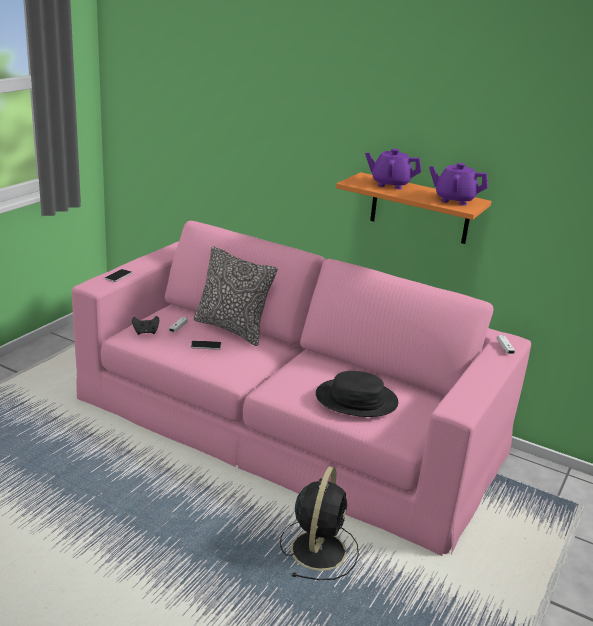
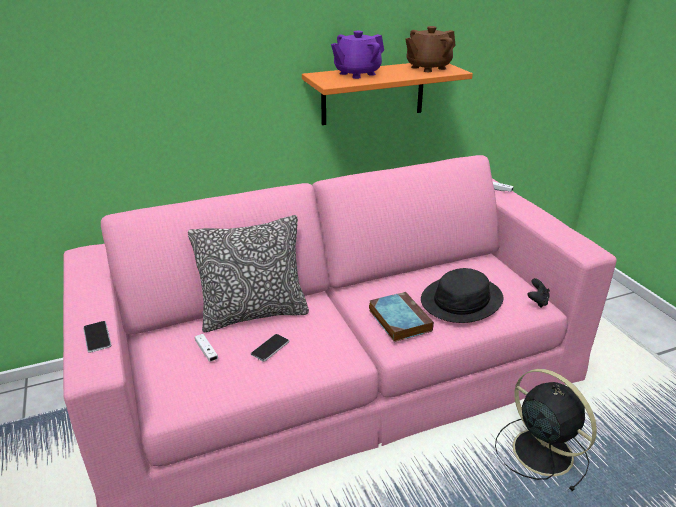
camera: 50 degrees left, 5 degrees up
black game controller [132,316,159,335] -> black game controller moved to [528,278,550,308]
purple teapot [429,163,488,206] -> brown teapot [405,26,456,72]
none -> book [369,292,434,342]

